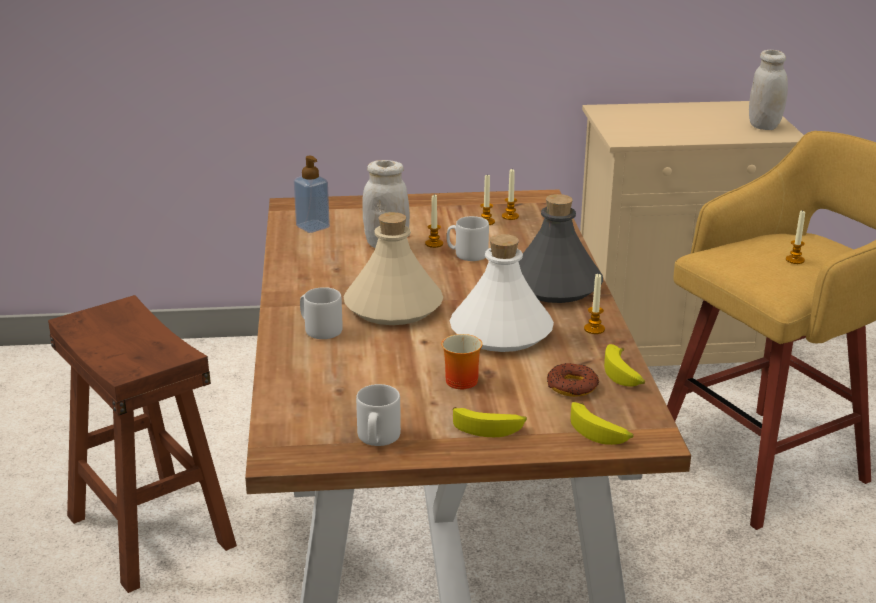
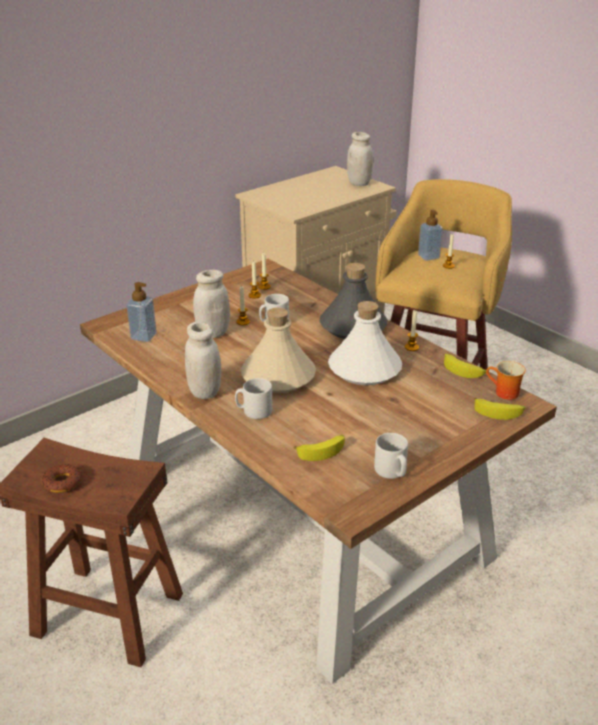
camera: 35 degrees left, 5 degrees up
mug [442,334,482,389] -> mug moved to [486,361,526,400]
banana [453,407,527,437] -> banana moved to [294,435,345,461]
donut [547,363,599,397] -> donut moved to [42,464,82,493]
none -> white jar [185,321,221,399]
none -> soap dispenser [418,210,443,261]

